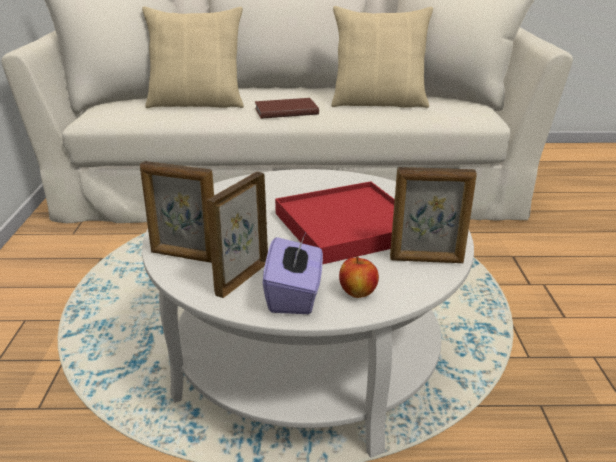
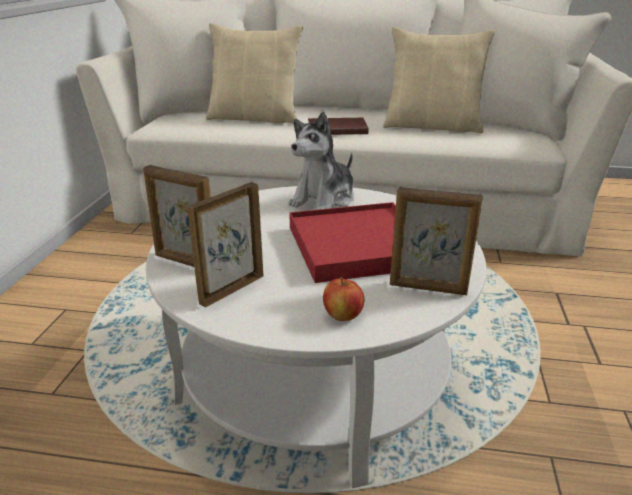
camera: 10 degrees right, 0 degrees up
purple tissue box [263,237,323,314] -> none
none -> plush toy [288,112,354,210]

